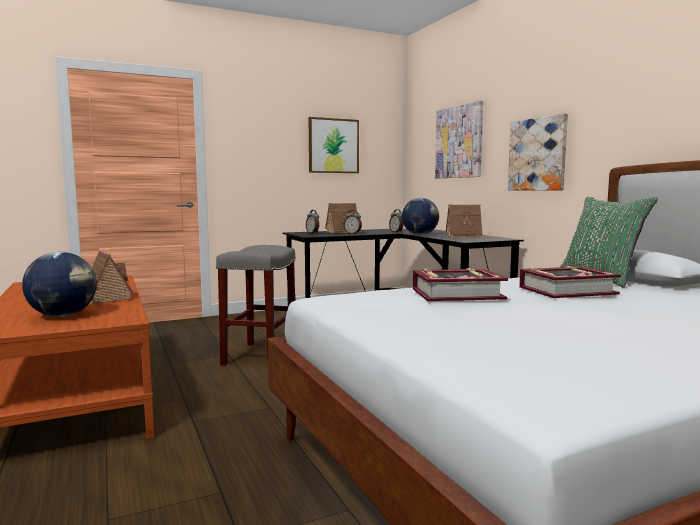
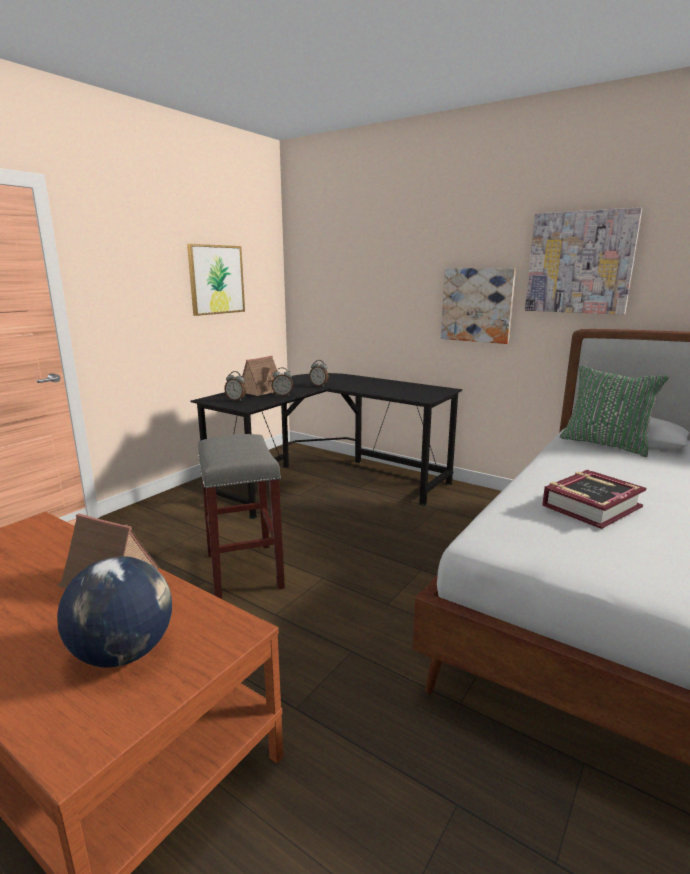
camera: 30 degrees left, 10 degrees up
globe [402,198,439,235] -> none
picture [435,101,483,178] -> picture moved to [525,207,642,315]
toy house [446,204,488,238] -> none
book [519,266,621,298] -> none

